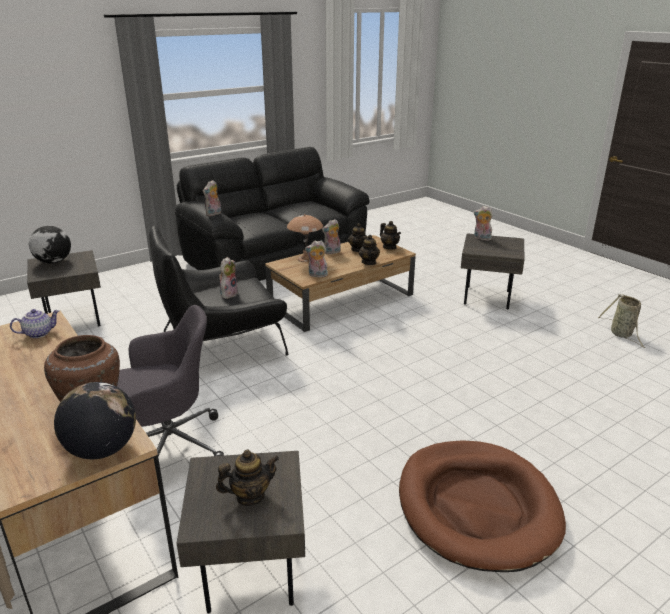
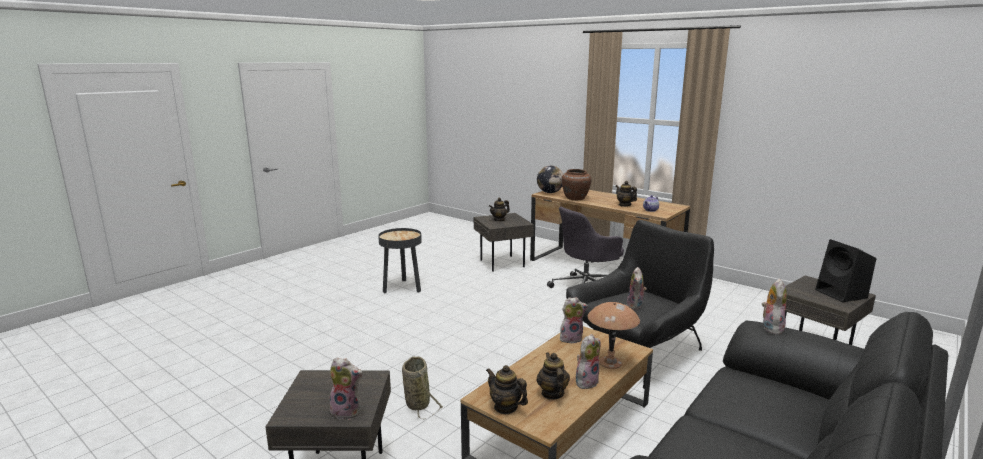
camera: 165 degrees right, 10 degrees down
globe [29,226,71,264] -> black speaker [815,239,876,302]
teapot [359,235,380,265] -> teapot moved to [616,181,637,207]
brown dog bed [399,440,566,572] -> black side table [378,228,422,293]
basket [598,294,645,348] -> basket moved to [402,357,443,419]

